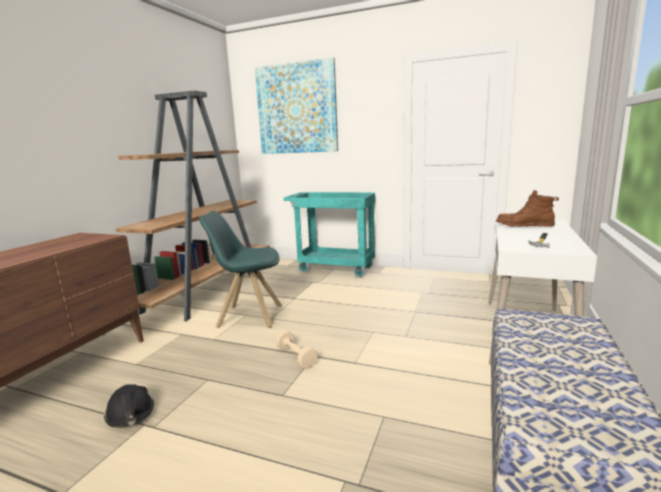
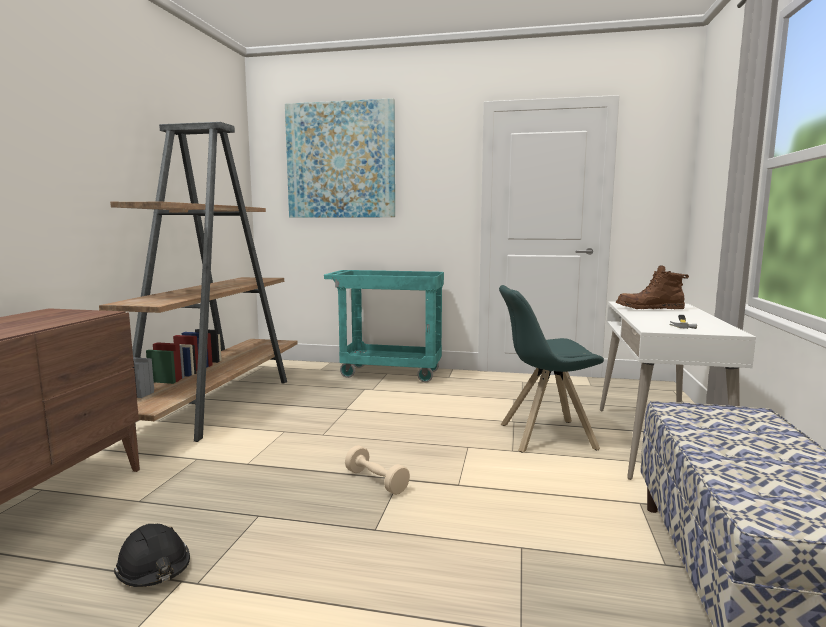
camera: 10 degrees left, 5 degrees down
turquoise chair [199,211,282,328] -> turquoise chair moved to [499,285,604,452]

